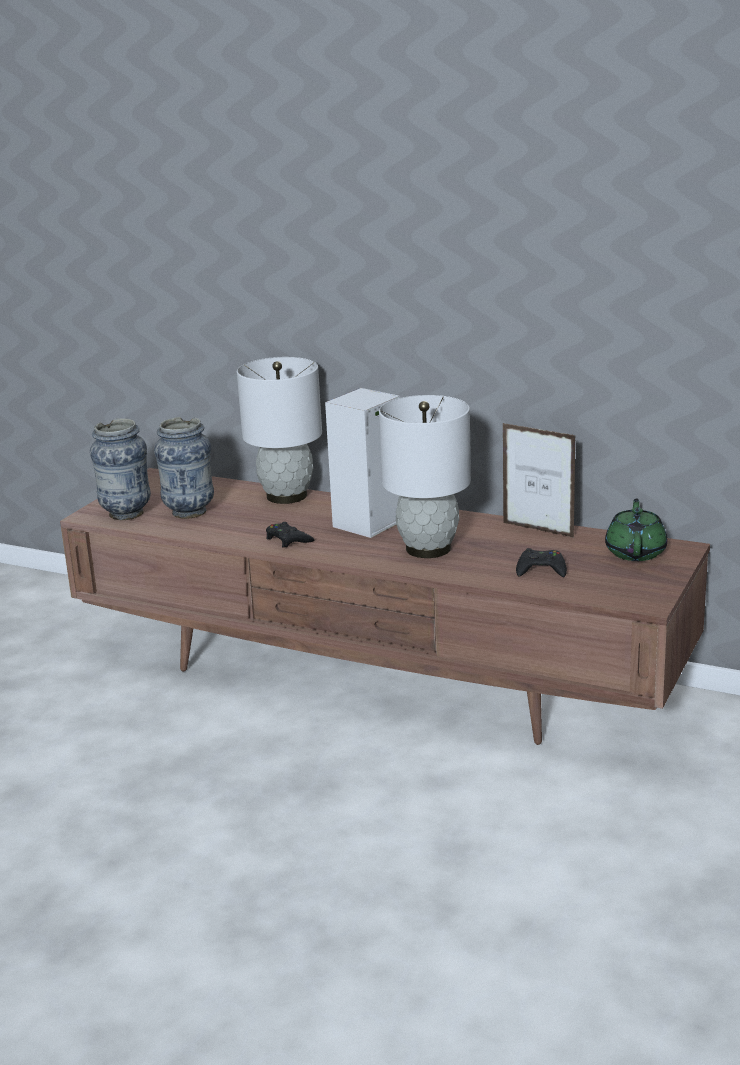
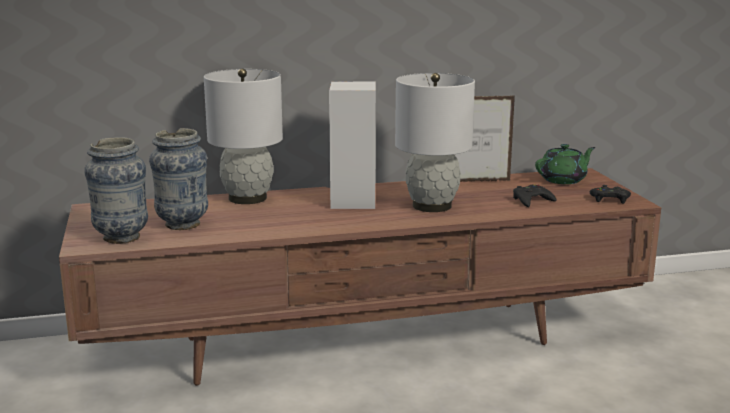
camera: 40 degrees left, 5 degrees down
black game controller [266,522,314,548] -> black game controller moved to [589,185,631,204]
green teapot [605,498,668,561] -> green teapot turned 90 degrees clockwise [535,144,595,184]

